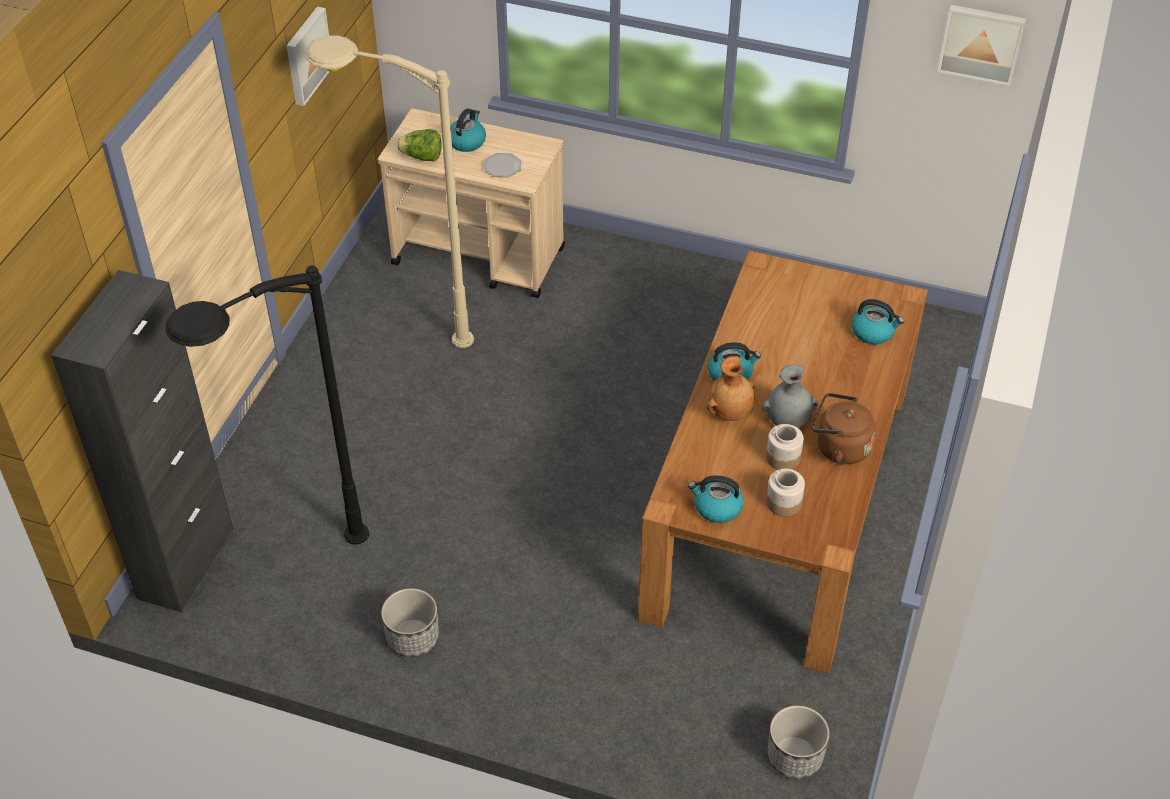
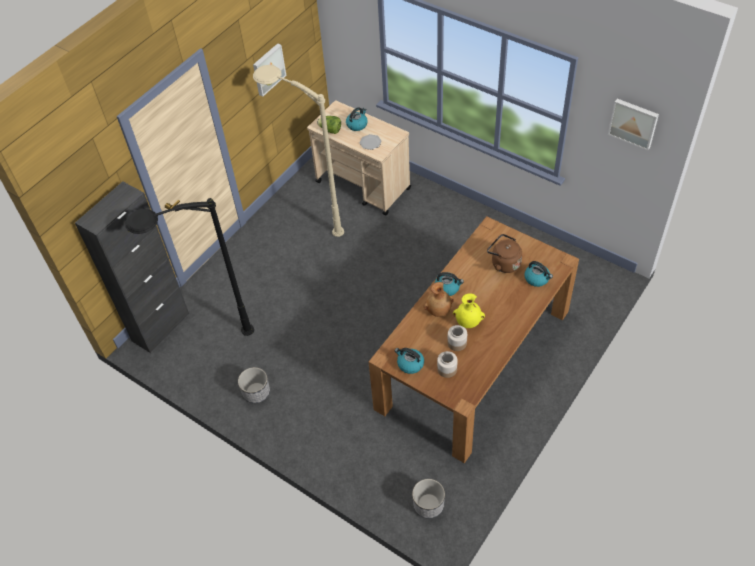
camera: 20 degrees right, 5 degrees up
grey vase [761,365,818,428] -> yellow vase [453,293,485,328]
brown kettle [812,393,876,465] -> brown kettle moved to [487,234,522,273]

